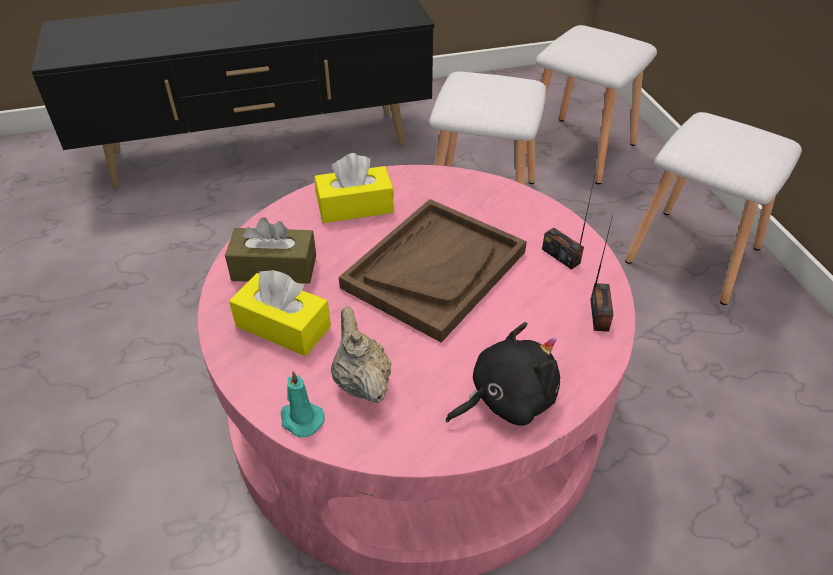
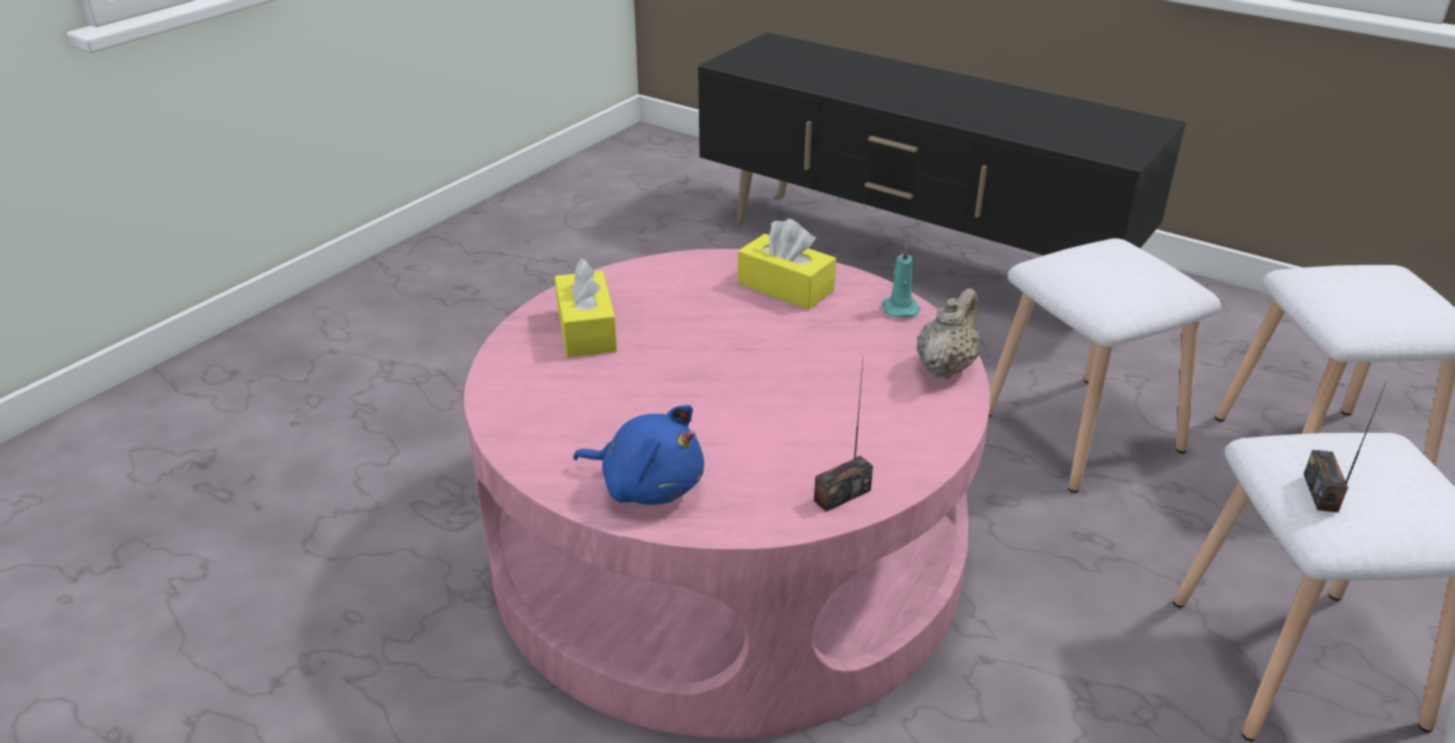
camera: 50 degrees right, 10 degrees down
brown tissue box [225,217,316,284] -> none
turquoise candle [281,371,325,437] -> turquoise candle moved to [882,244,921,318]
beige teapot [331,306,392,403] -> beige teapot moved to [917,288,980,379]
brown tray [339,199,527,343] -> none
black plush toy [446,322,560,426] -> blue plush toy [573,405,704,505]
radio [542,176,595,270] -> radio moved to [1304,380,1387,512]

